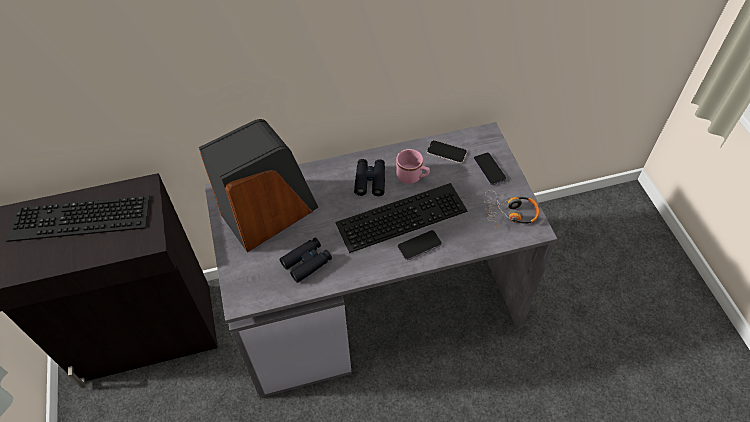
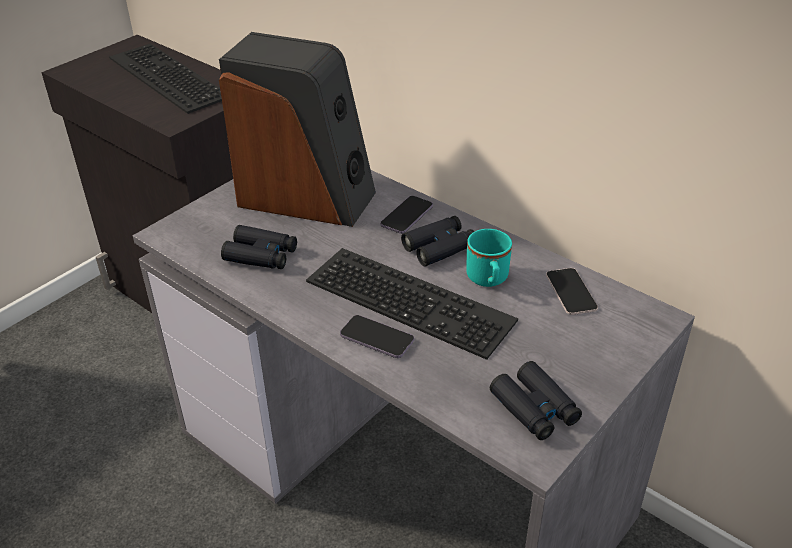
camera: 55 degrees right, 15 degrees down
pink mug [396,149,430,184] -> turquoise mug [466,229,512,287]
phone [474,152,506,185] -> phone moved to [380,196,433,234]
headphones [484,190,539,225] -> black binoculars [490,361,582,440]

